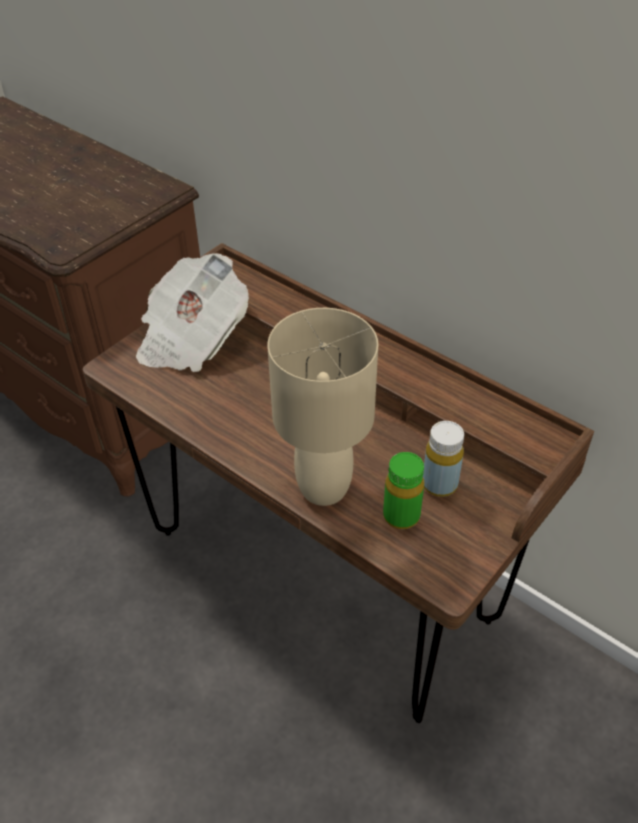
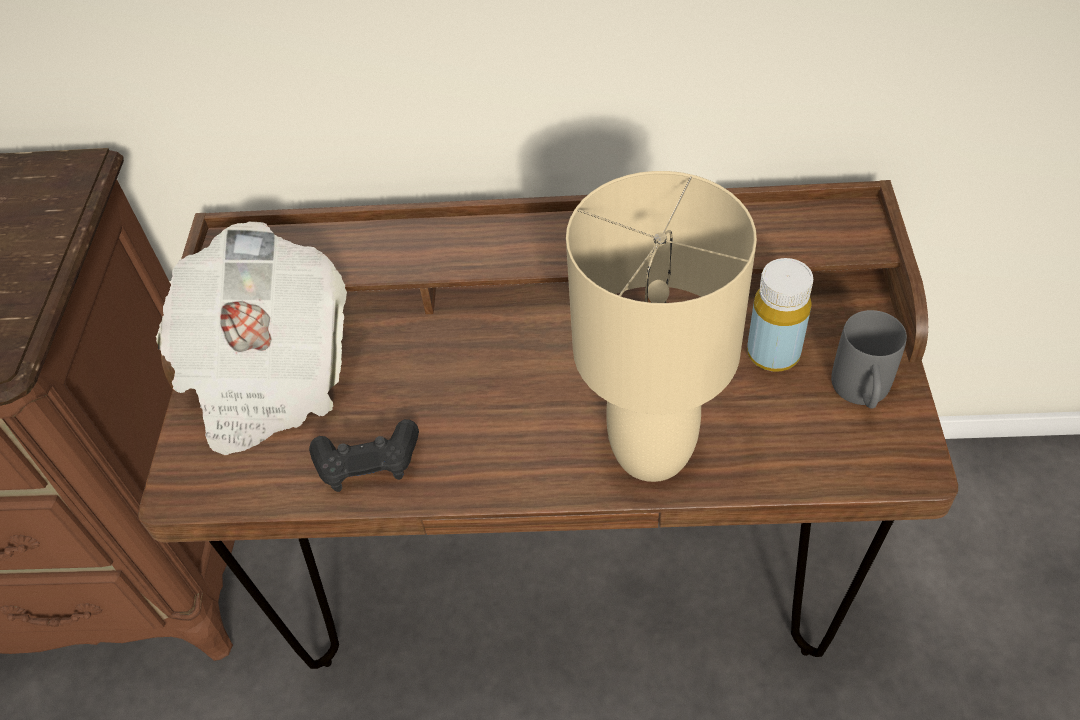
camera: 35 degrees left, 5 degrees up
green bottle [383,452,424,529] -> none
none -> black game controller [309,419,419,492]
none -> grey mug [831,310,907,409]

